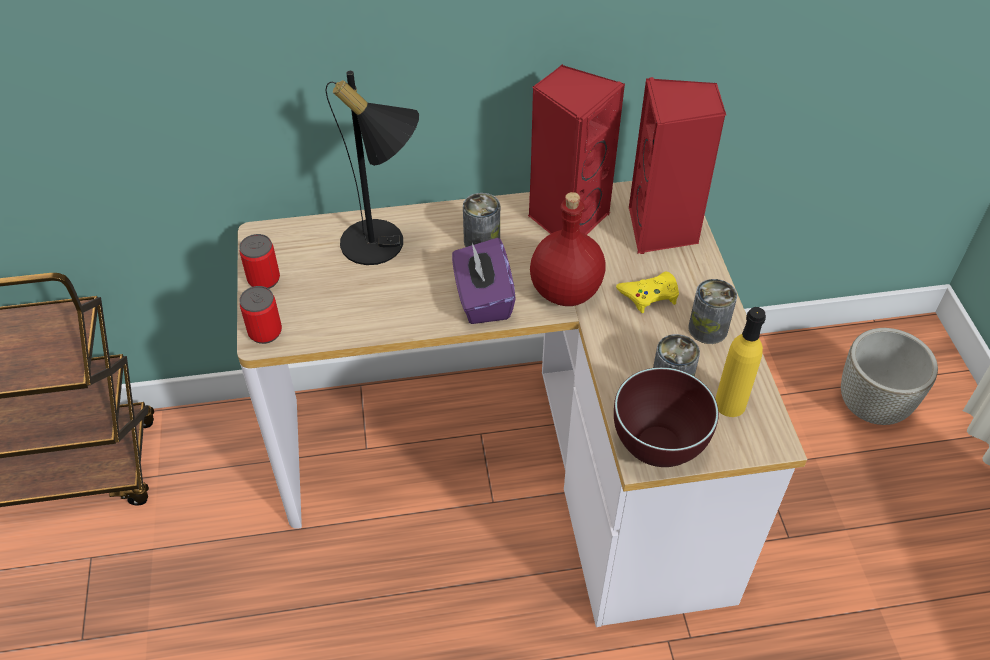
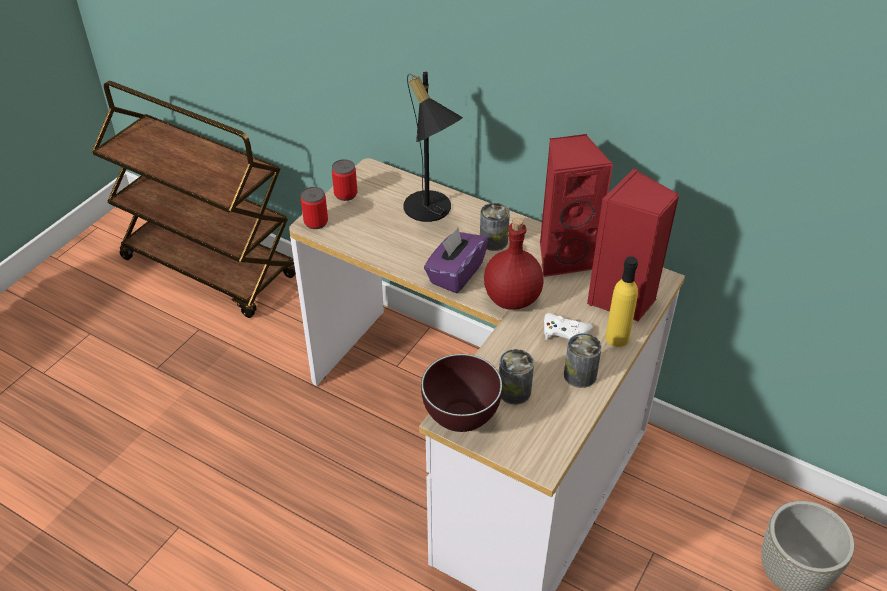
camera: 40 degrees right, 5 degrees down
yellow game controller [616,272,679,313] -> white game controller [544,313,593,340]
yellow bottle [715,307,766,417] -> yellow bottle moved to [605,256,638,347]

